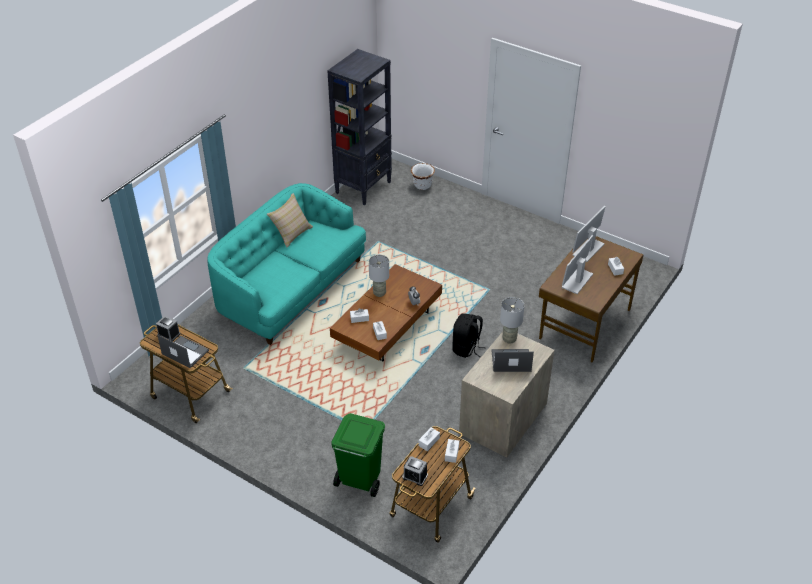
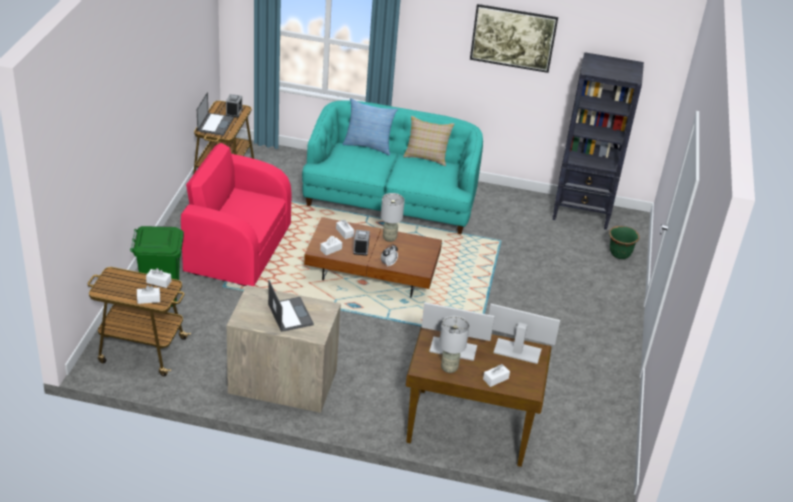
camera: 65 degrees right, 5 degrees down
alarm clock [402,456,428,486] -> alarm clock moved to [353,230,370,256]
white planter [411,163,435,190] -> green planter [609,226,640,259]
black backpack [452,313,486,358] -> none
grey table lamp [500,297,524,344] -> grey table lamp moved to [439,316,469,373]
none -> pink armchair [181,143,292,286]
none -> pillow [342,98,398,156]
none -> picture [470,4,558,73]

